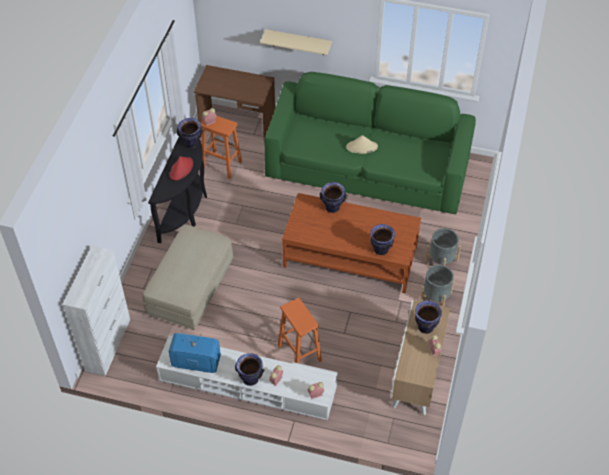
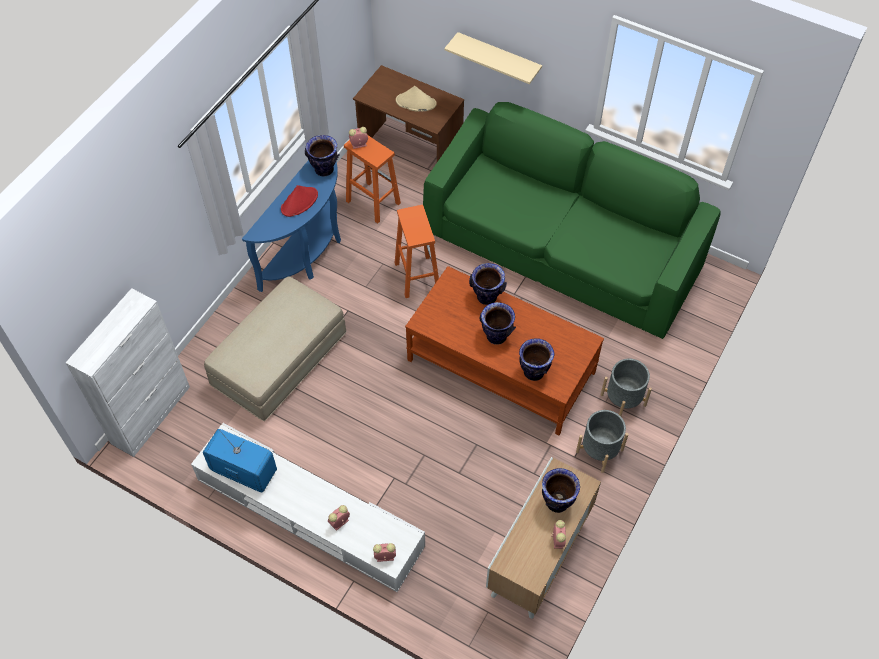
camera: 15 degrees right, 5 degrees up
black console table [148,137,207,243] -> blue console table [242,160,341,292]
vase [235,353,265,386] -> vase moved to [480,302,516,345]
orange stool [278,298,322,364] -> orange stool moved to [395,205,439,298]
beige hat [346,135,378,154] -> beige hat moved to [396,86,437,112]

